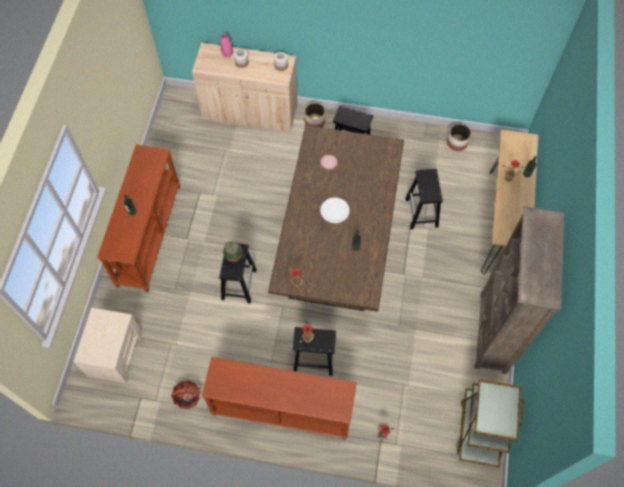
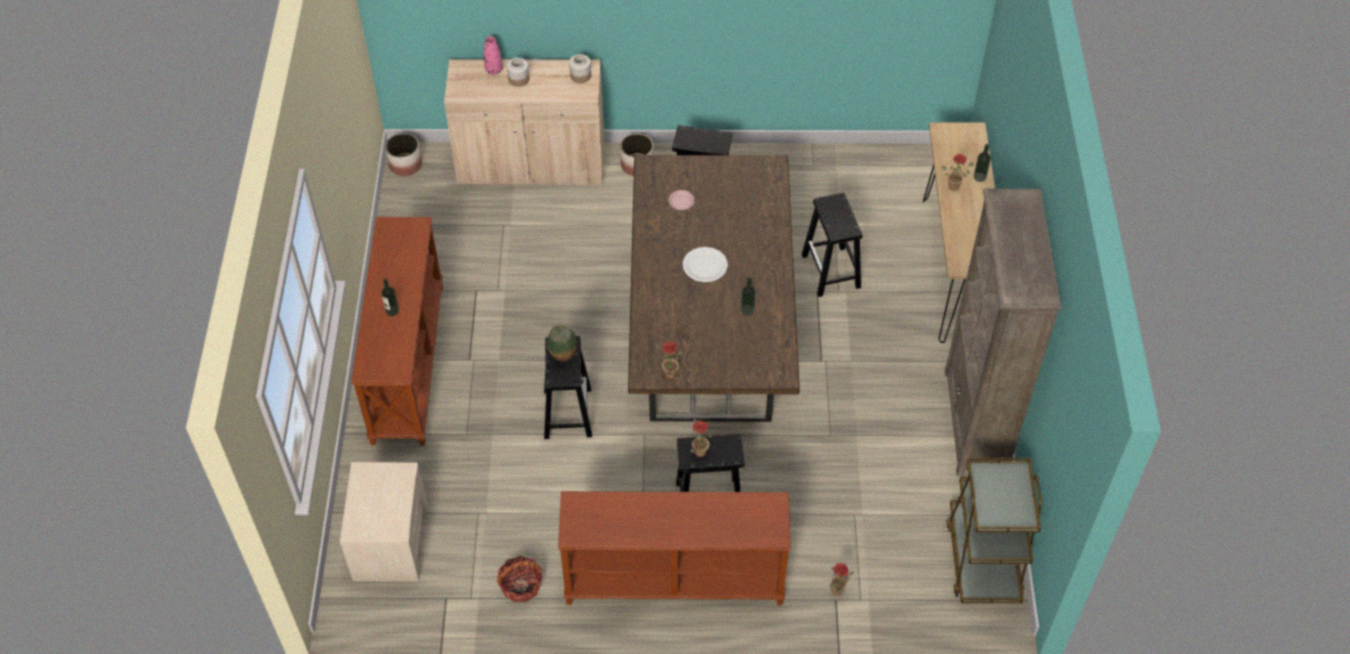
camera: 10 degrees left, 10 degrees down
planter [447,124,471,151] -> planter moved to [385,133,422,176]

